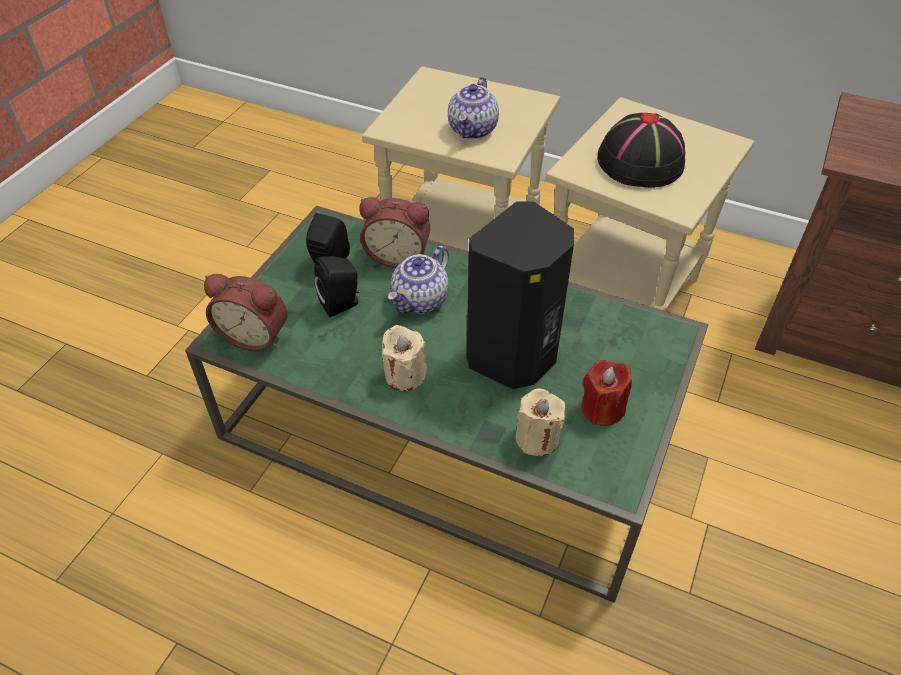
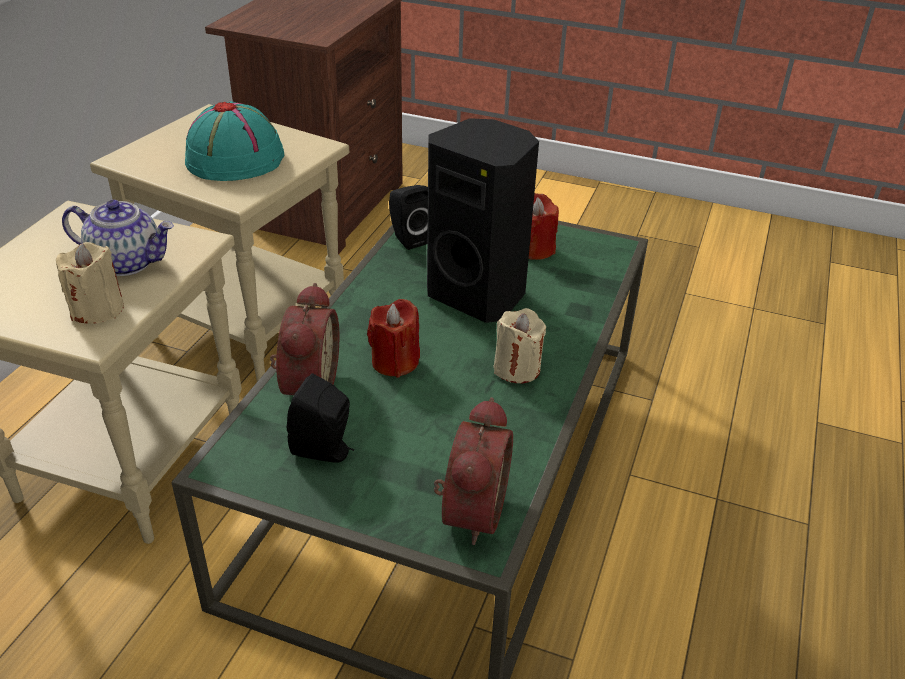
camera: 95 degrees left, 10 degrees down
black speaker [314,256,359,317] -> black speaker moved to [389,185,428,250]
teapot [388,246,449,314] -> red candle [367,299,420,378]
beige candle [516,388,565,456] -> beige candle moved to [56,242,124,324]
black hat [597,113,685,188] -> turquoise hat [185,101,284,181]

